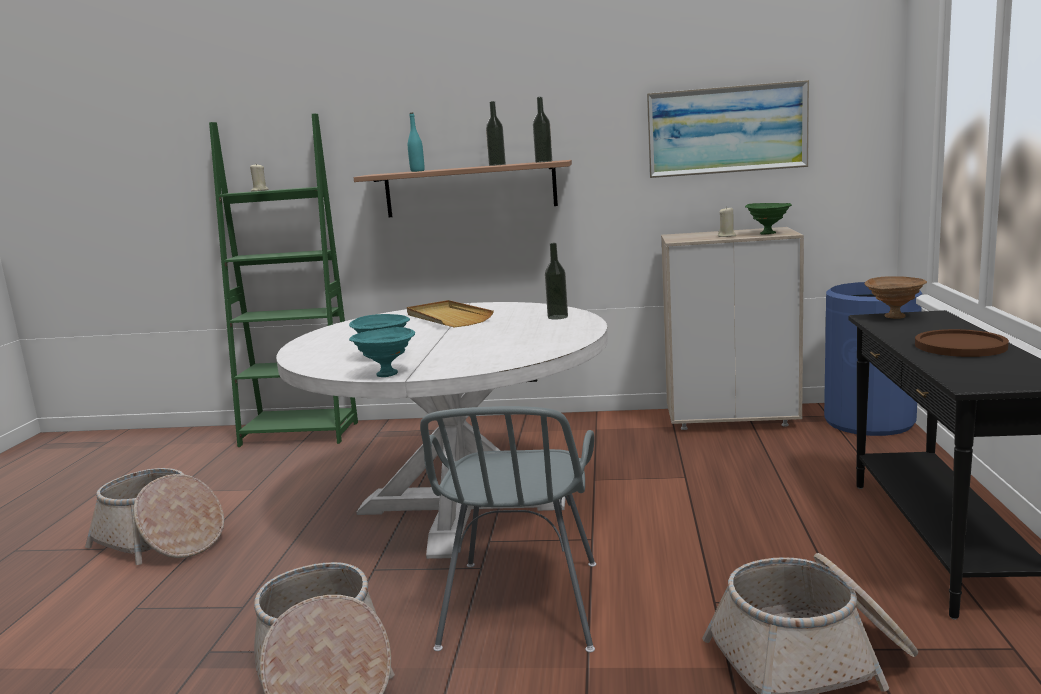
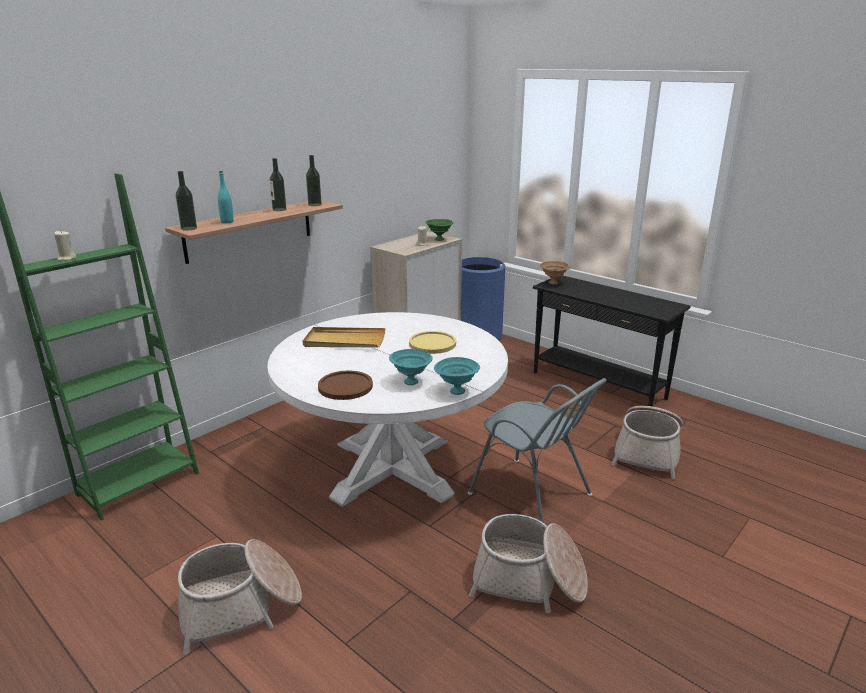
camera: 55 degrees left, 10 degrees up
bottle [545,243,568,319] -> bottle moved to [176,171,197,231]
picture [647,80,809,178] -> none
brown plate [915,329,1009,357] -> brown plate moved to [318,371,373,400]
none -> yellow plate [409,331,456,354]

